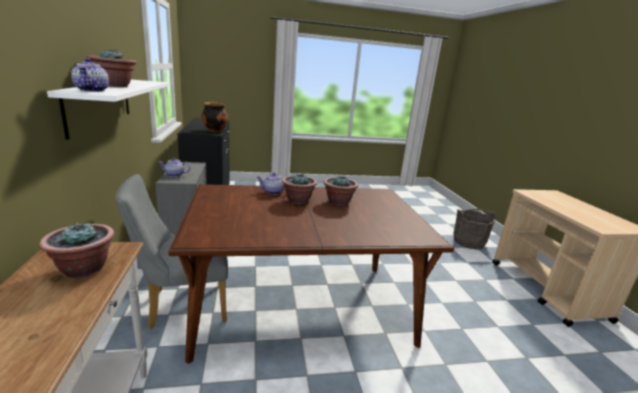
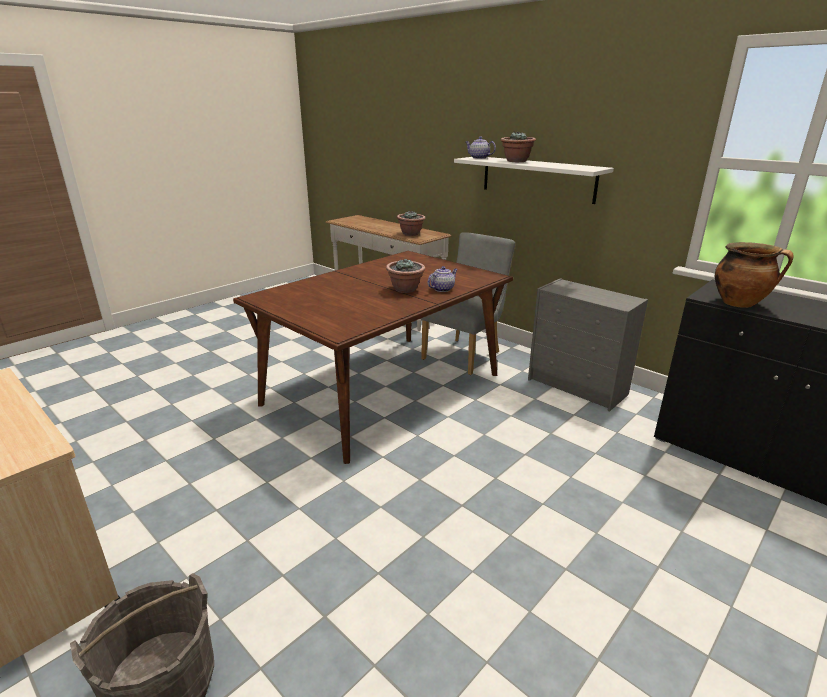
camera: 145 degrees right, 5 degrees up
teapot [158,158,190,177] -> none
potted plant [324,175,358,206] -> none

